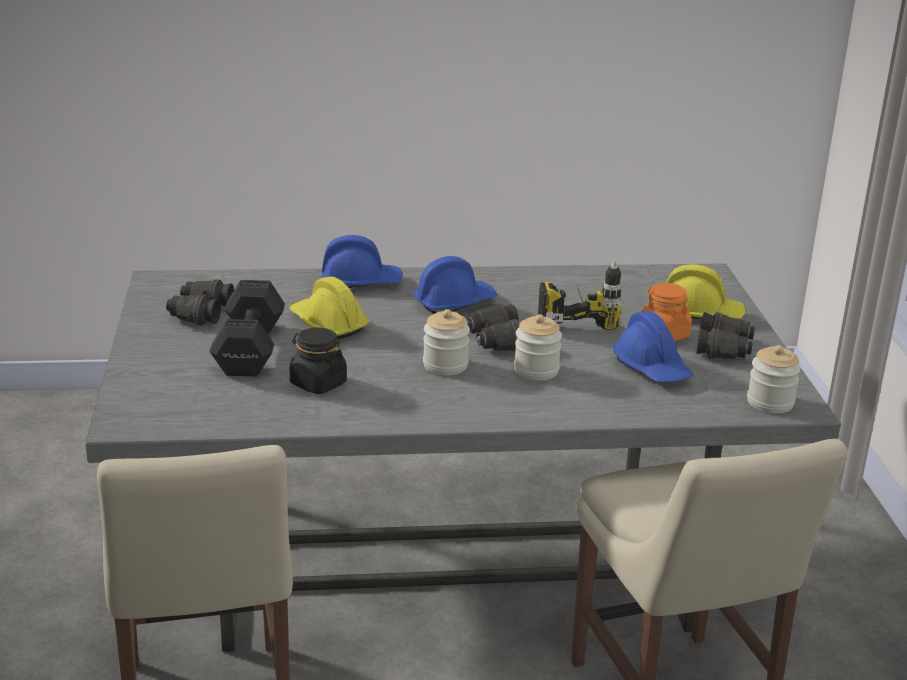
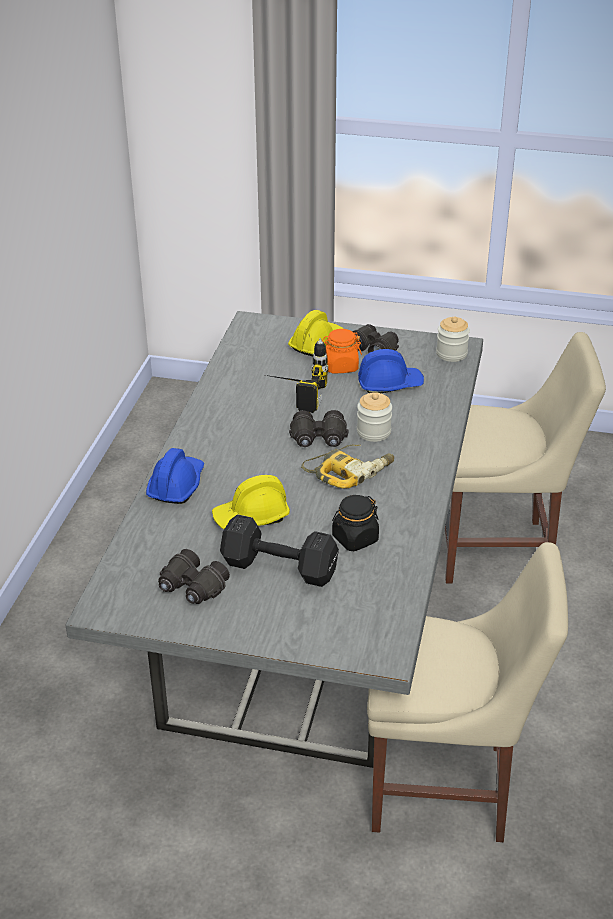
camera: 70 degrees left, 10 degrees up
blue hard hat [413,256,497,314] -> none
jar [423,309,470,375] -> power drill [301,445,394,489]

